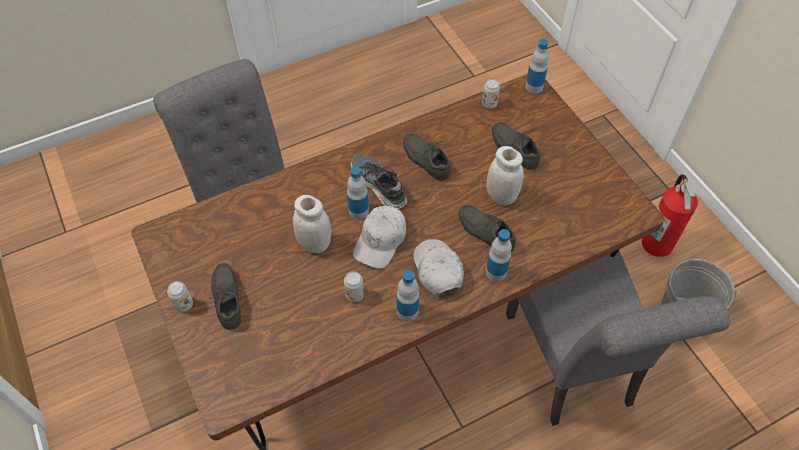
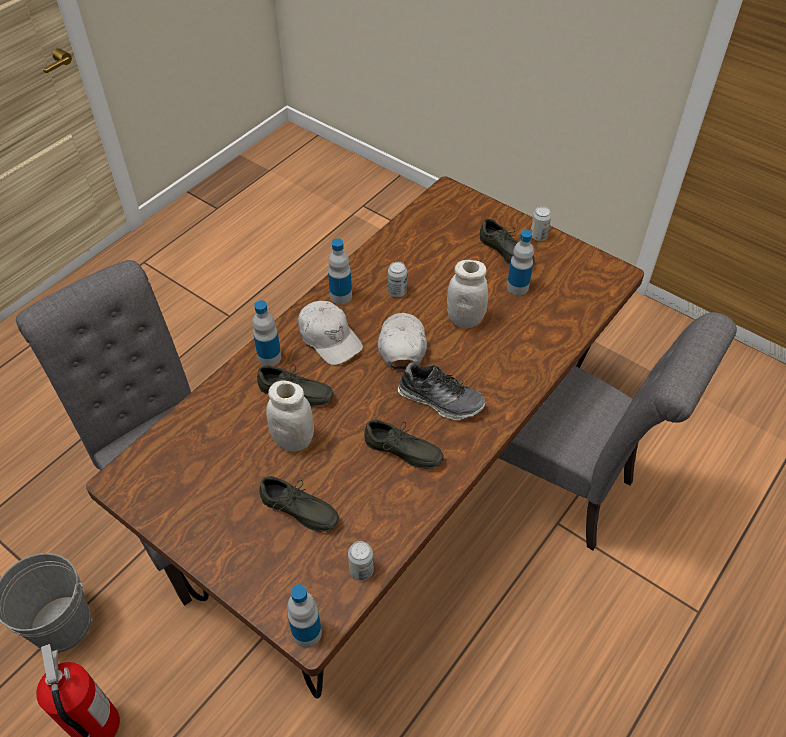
camera: 155 degrees right, 5 degrees down
bottle [347,166,369,220] -> bottle moved to [507,230,534,295]

